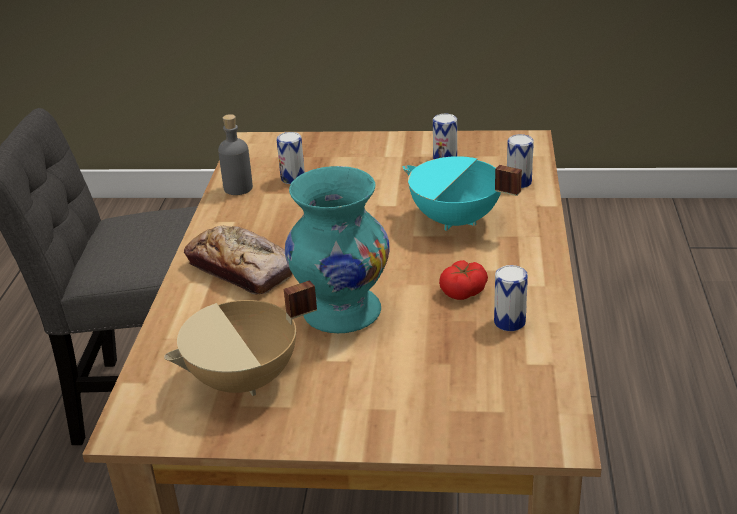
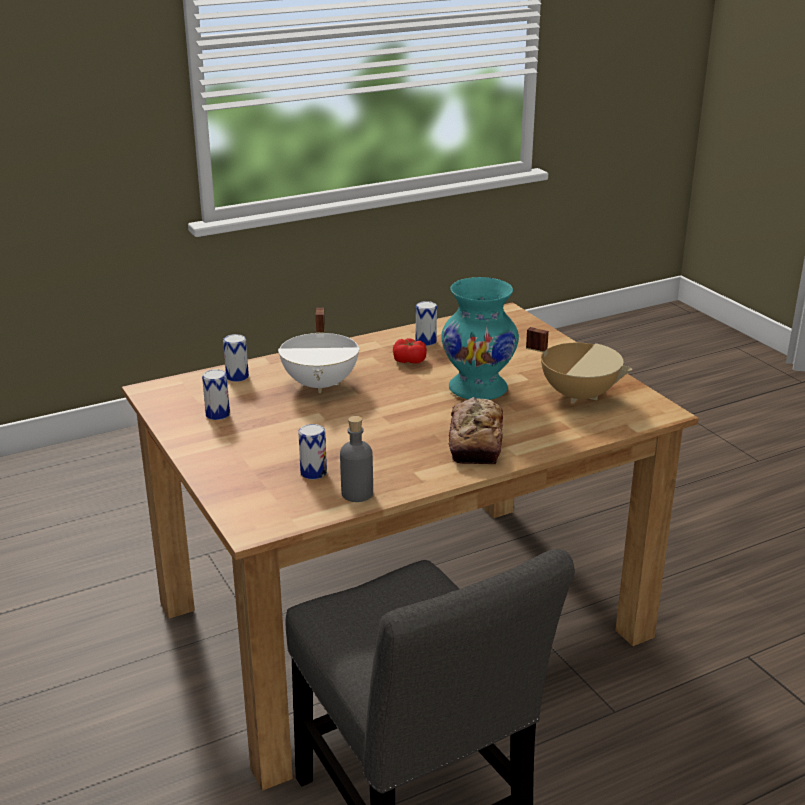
camera: 125 degrees left, 5 degrees down
turquoise cooking pot [402,156,522,231] -> white cooking pot [278,307,360,393]

